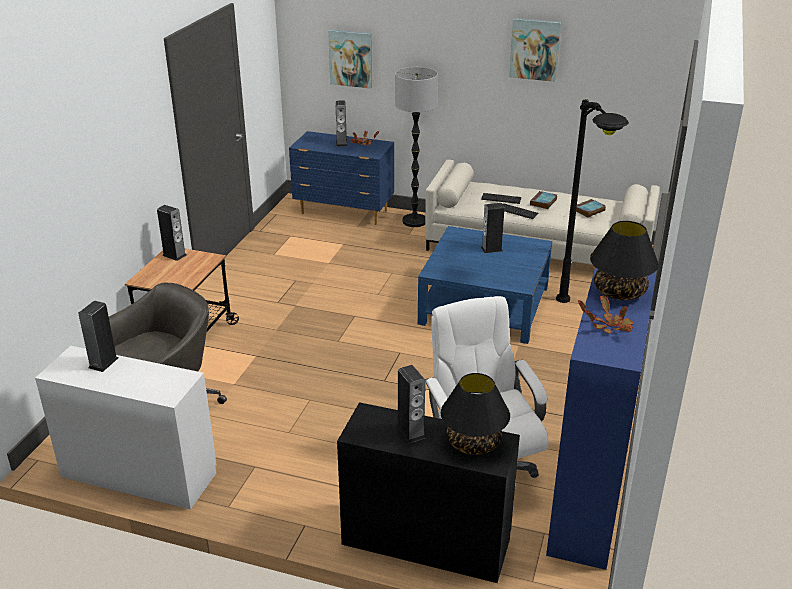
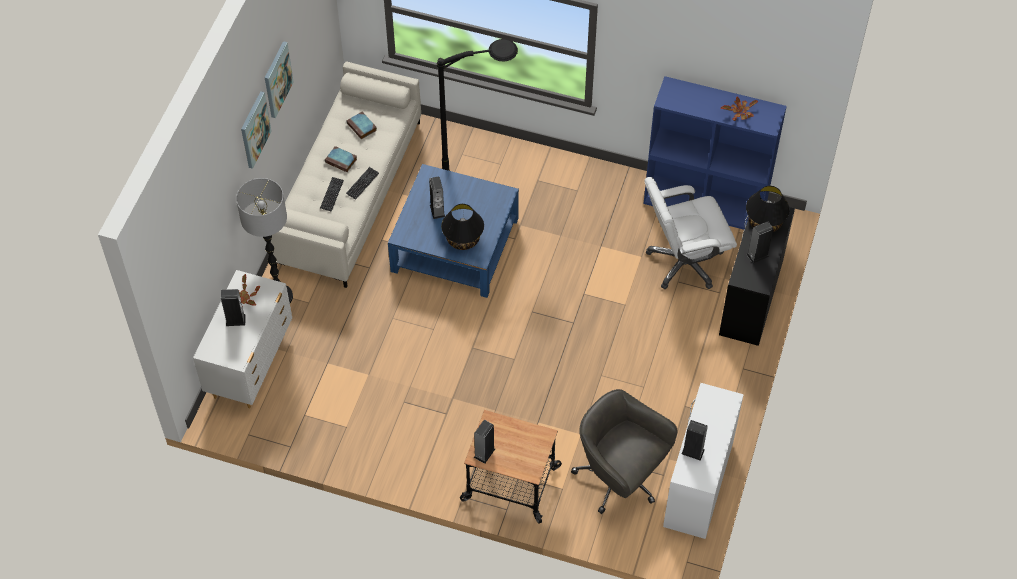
camera: 90 degrees left, 25 degrees up
blue dresser [289,131,394,225] -> white dresser [193,270,292,408]
picture [328,30,372,89] -> picture moved to [241,91,272,169]
black table lamp [590,221,659,300] -> black table lamp moved to [441,204,484,250]

